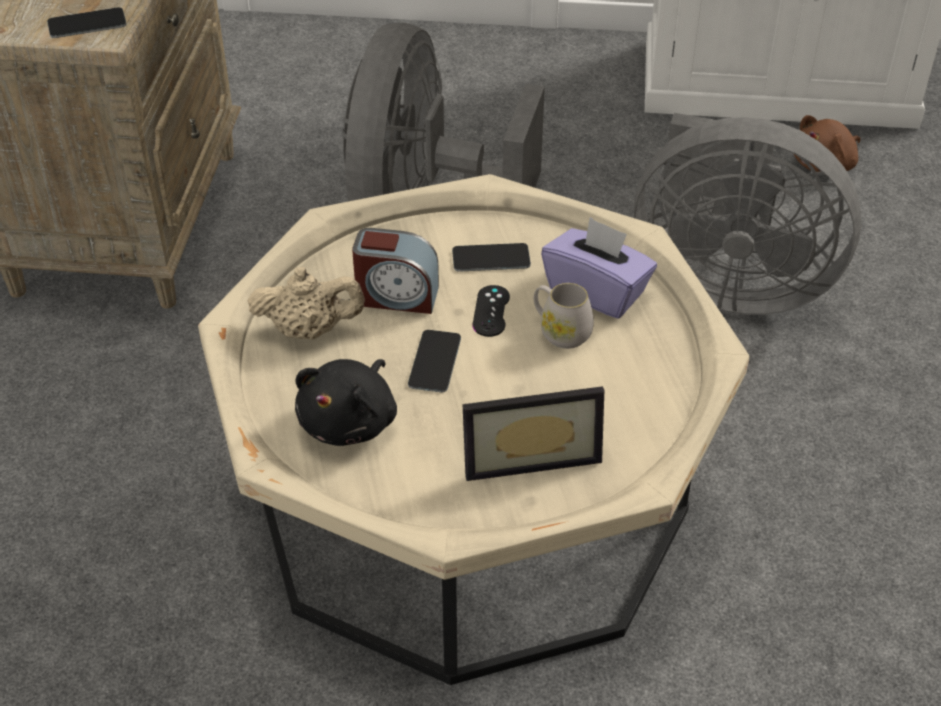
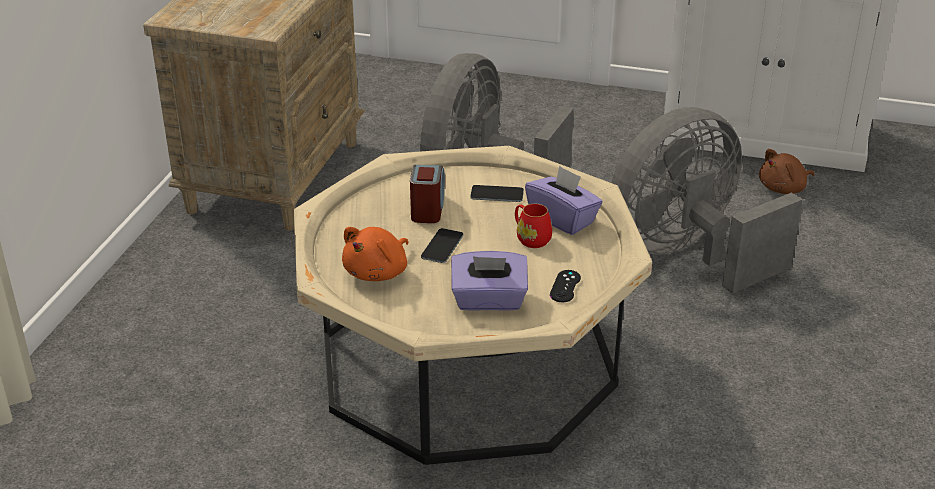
camera: 10 degrees right, 10 degrees down
phone [47,7,126,38] -> none
beige teapot [247,267,365,340] -> none
black plush toy [295,359,397,446] -> orange plush toy [342,227,409,281]
alarm clock [352,228,439,314] -> alarm clock turned 105 degrees counterclockwise [410,165,445,223]
picture frame [462,386,604,481] -> purple tissue box [451,251,528,311]
black game controller [473,285,510,337] -> black game controller moved to [550,270,581,302]
white mug [534,283,594,349] -> red mug [515,204,552,248]
grey fan [634,113,862,315] -> grey fan turned 120 degrees clockwise [611,107,803,294]

